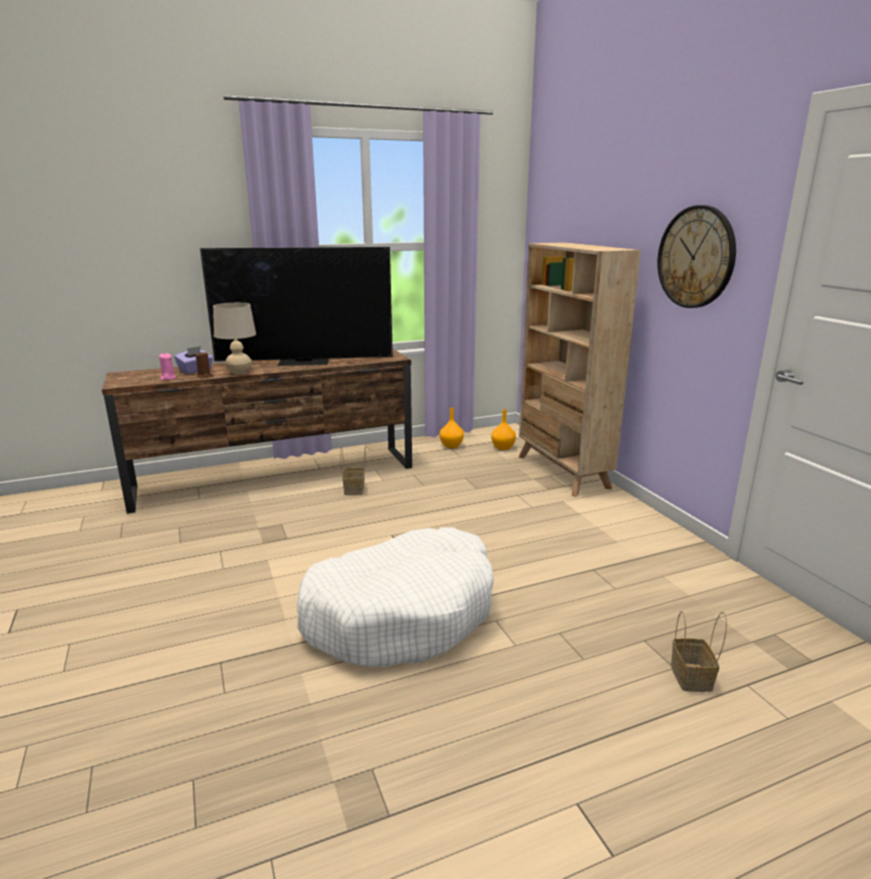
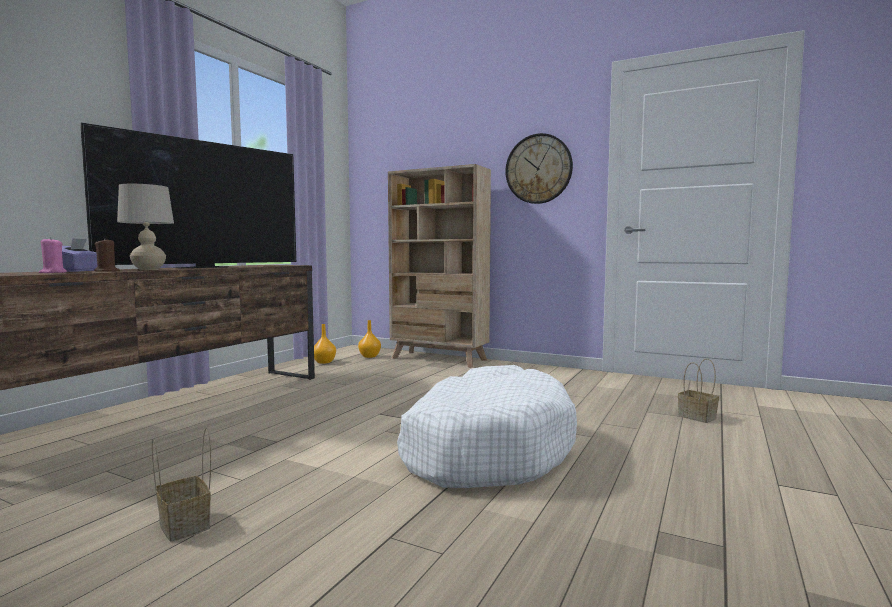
camera: 40 degrees left, 15 degrees down
basket [340,446,366,495] -> basket moved to [152,427,211,542]

